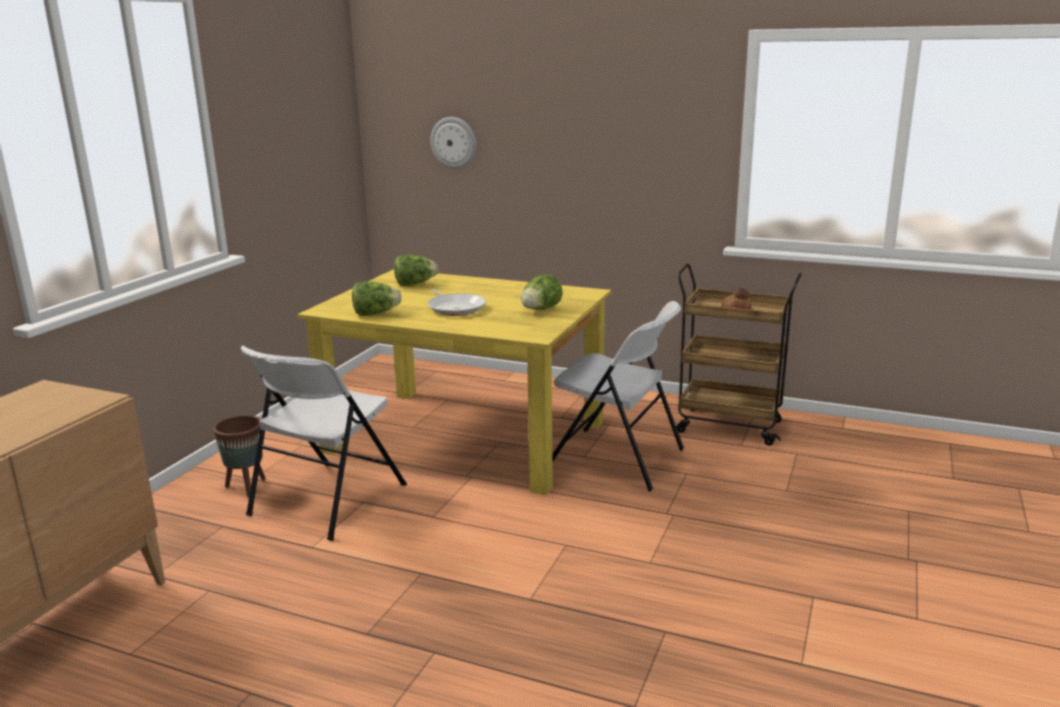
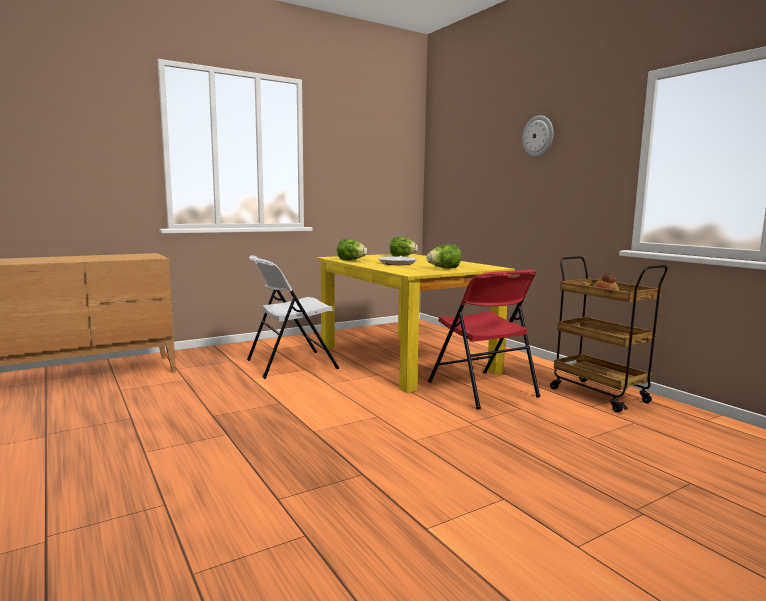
camera: 35 degrees right, 10 degrees down
brown planter [213,415,266,497] -> none
wall clock [430,117,476,169] -> wall clock moved to [522,115,553,157]
white chair [552,301,684,492] -> red chair [428,270,540,409]

